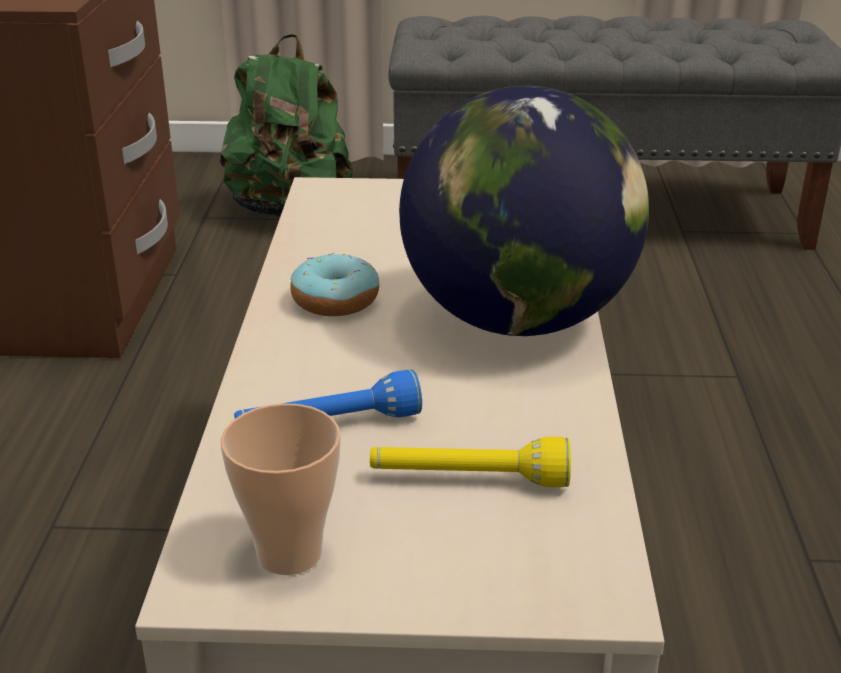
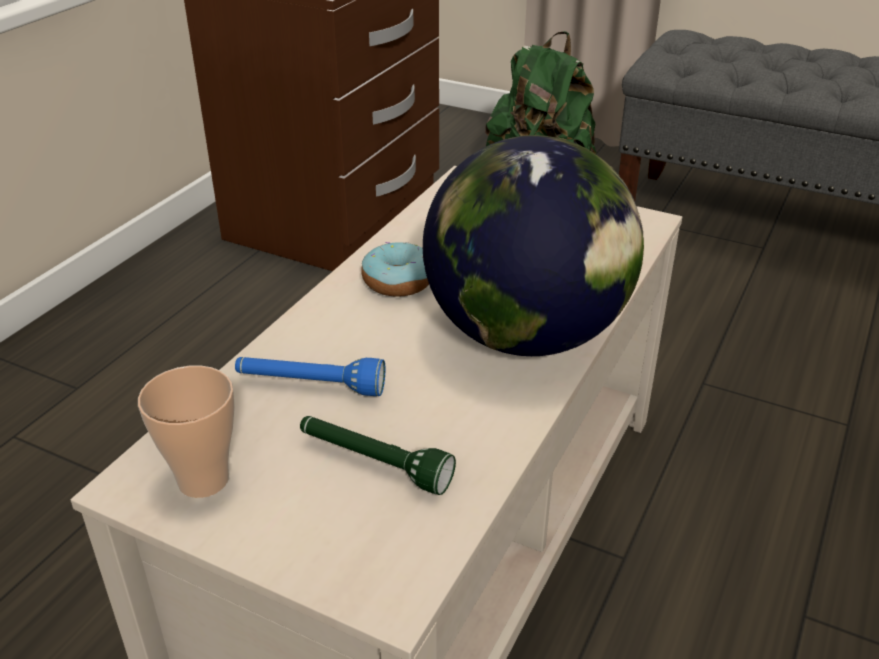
camera: 25 degrees right, 5 degrees up
yellow flashlight [370,437,571,487] -> green flashlight [300,416,456,495]

